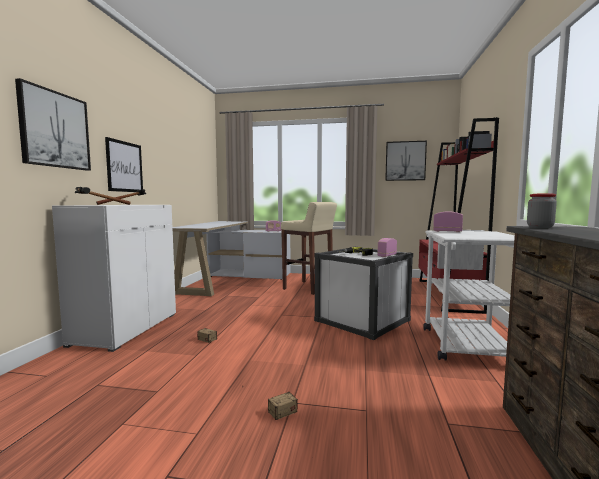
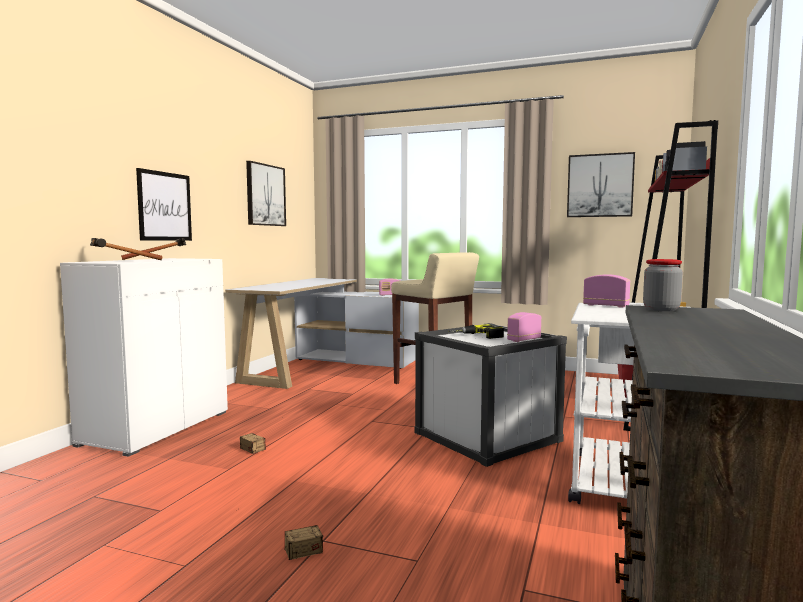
camera: 10 degrees right, 0 degrees up
picture [15,78,91,171] -> picture moved to [246,161,286,226]

